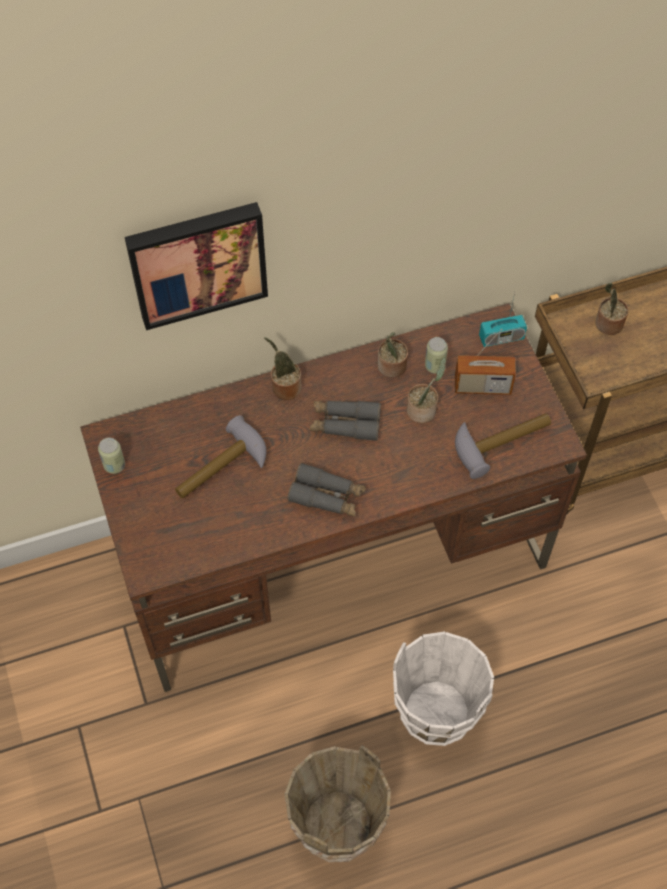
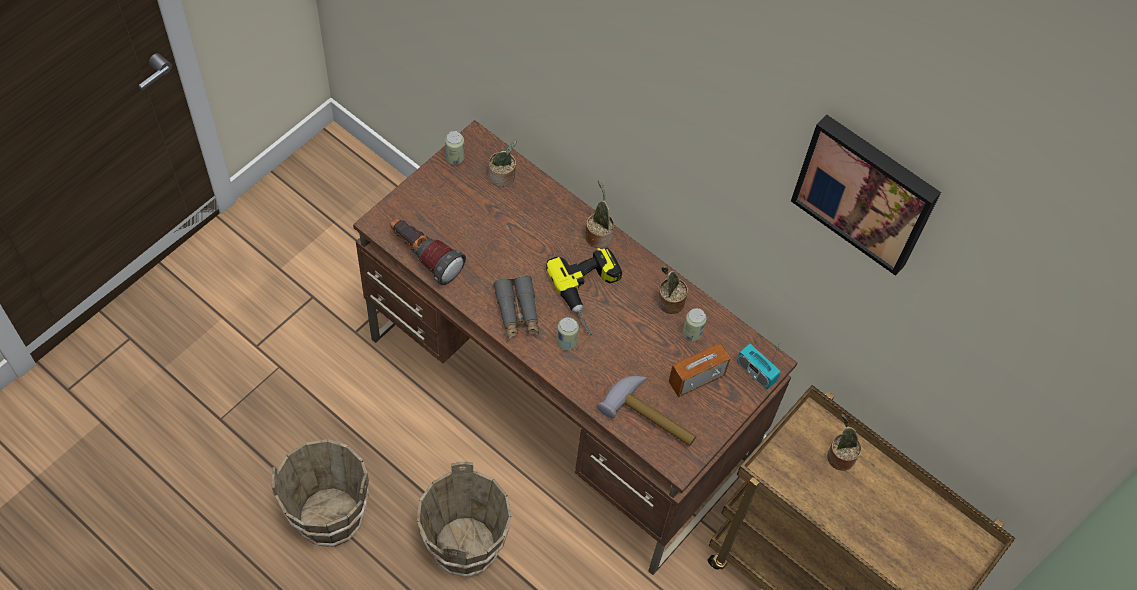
camera: 55 degrees right, 0 degrees up
picture [125,202,268,330] -> picture moved to [791,114,941,276]
hammer [175,415,267,499] -> none
grey binoculars [310,401,381,441] -> power drill [546,248,622,336]
white bucket [393,631,494,746] -> brown bucket [417,462,512,577]
potted plant [407,358,446,423] -> potted plant moved to [489,140,517,187]
radio [455,329,516,395] -> radio turned 90 degrees clockwise [669,343,730,397]
none -> flashlight [390,218,466,285]
none -> can [556,317,579,350]

